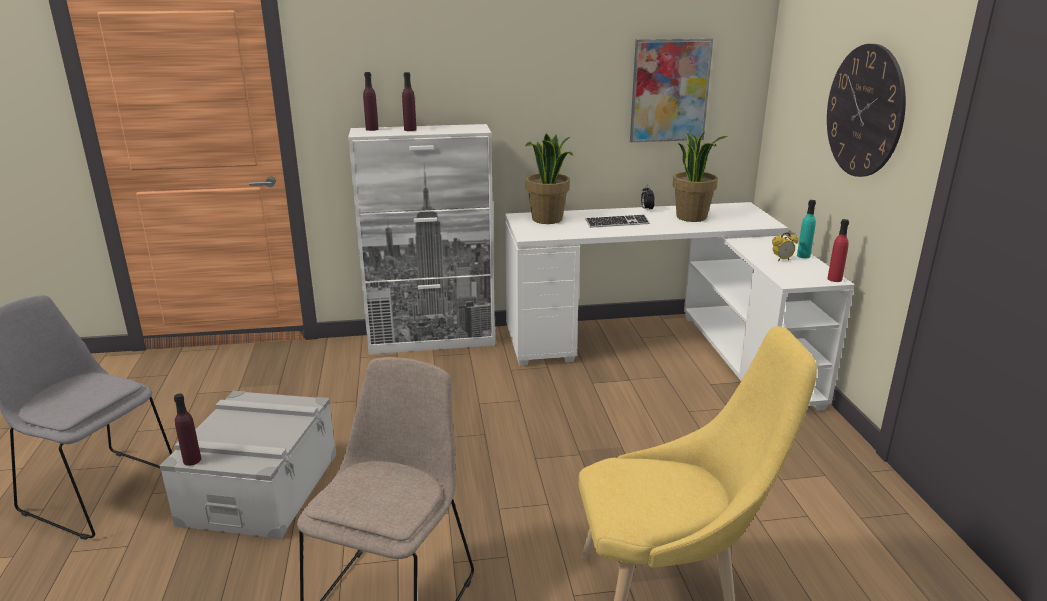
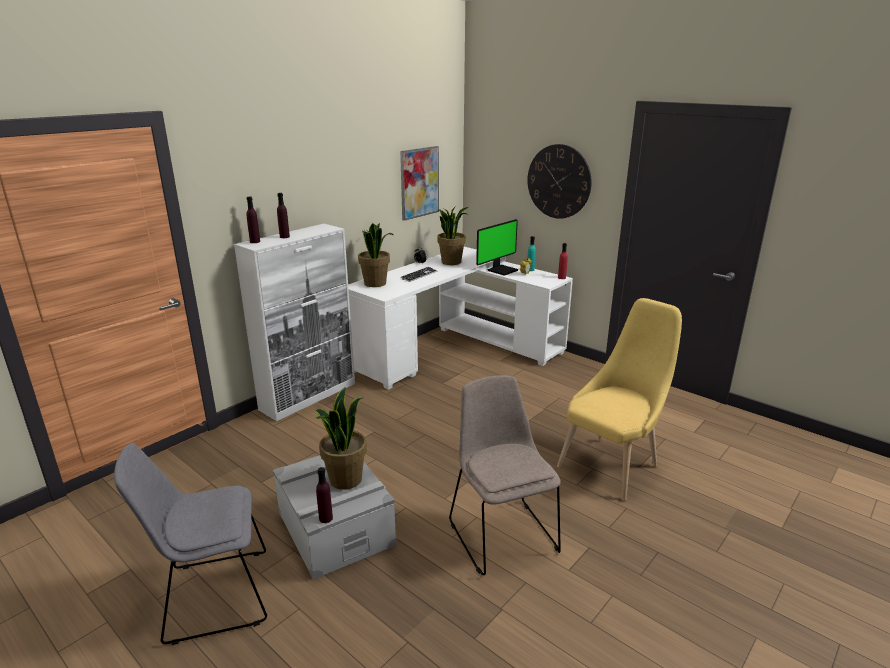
camera: 40 degrees left, 0 degrees up
none -> potted plant [315,387,367,490]
none -> monitor [476,219,519,276]

